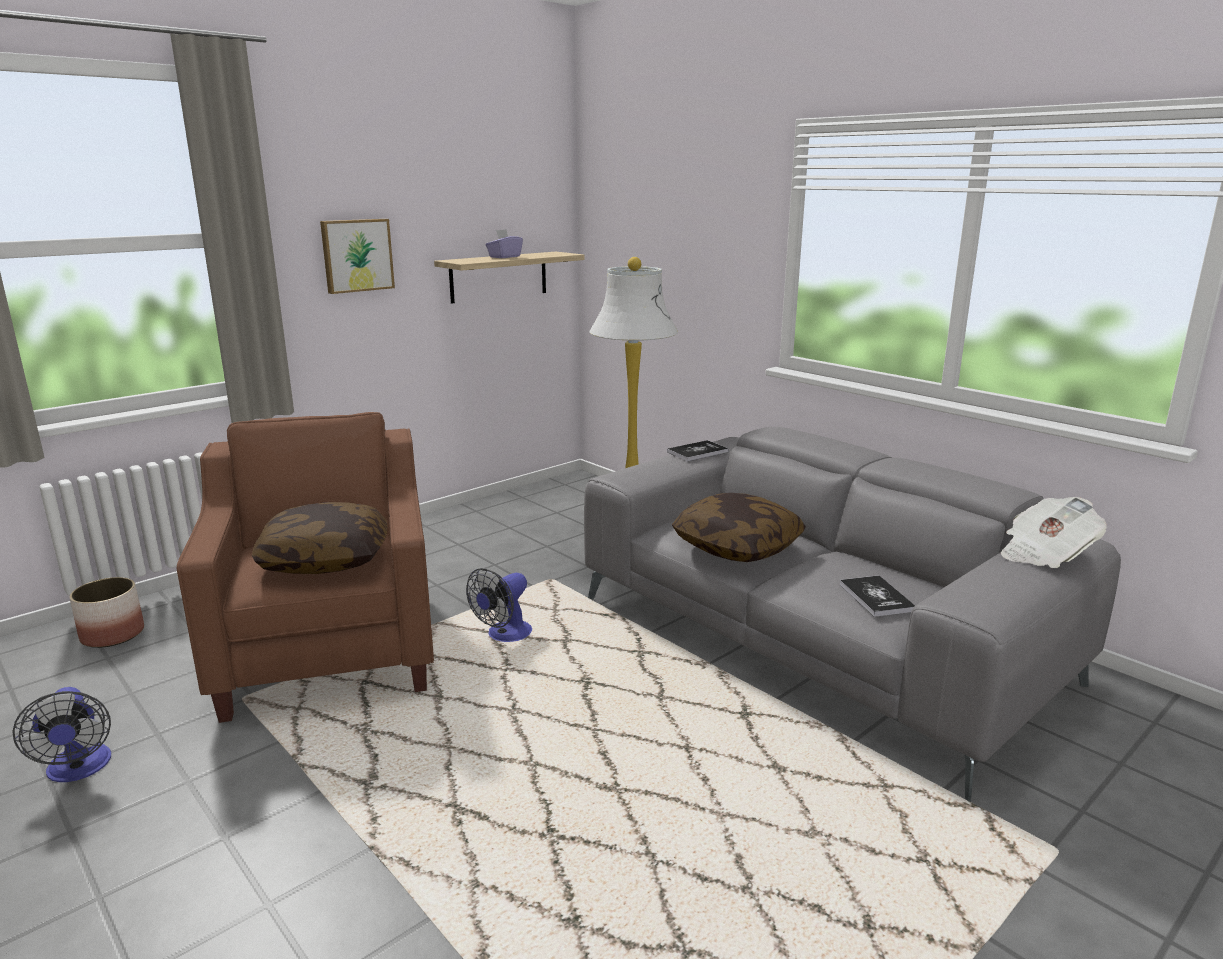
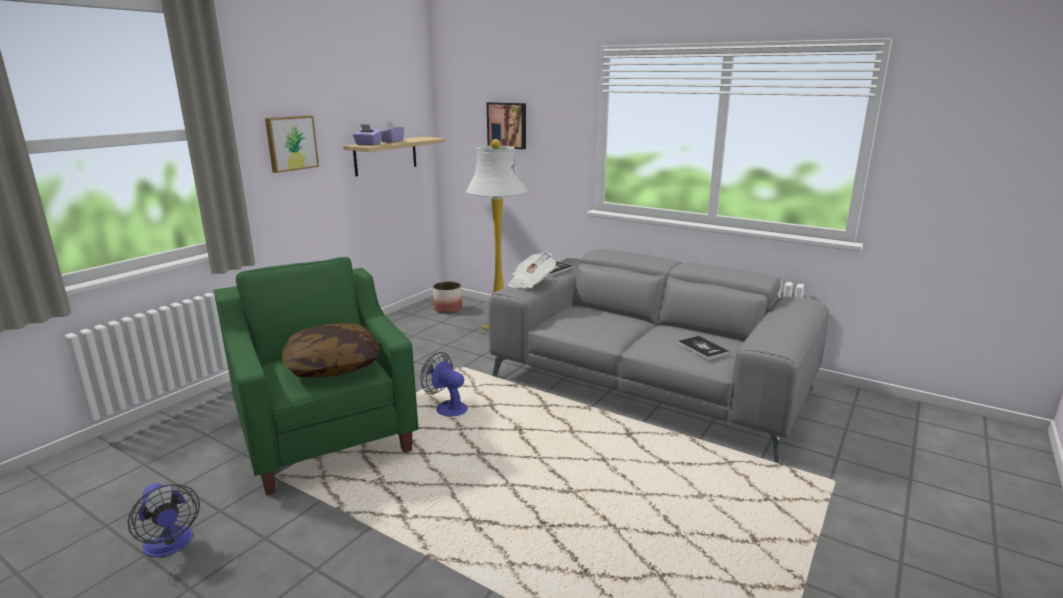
camera: 15 degrees left, 0 degrees up
planter [69,577,144,648] -> planter moved to [433,281,462,314]
brown armchair [177,412,434,723] -> green armchair [214,257,418,495]
fan [466,568,532,642] -> fan turned 105 degrees clockwise [420,352,468,417]
pillow [672,493,806,562] -> none
newspaper [1001,497,1107,568] -> newspaper moved to [508,252,556,288]
none -> purple tissue box [353,124,382,145]
none -> picture [487,102,526,149]

